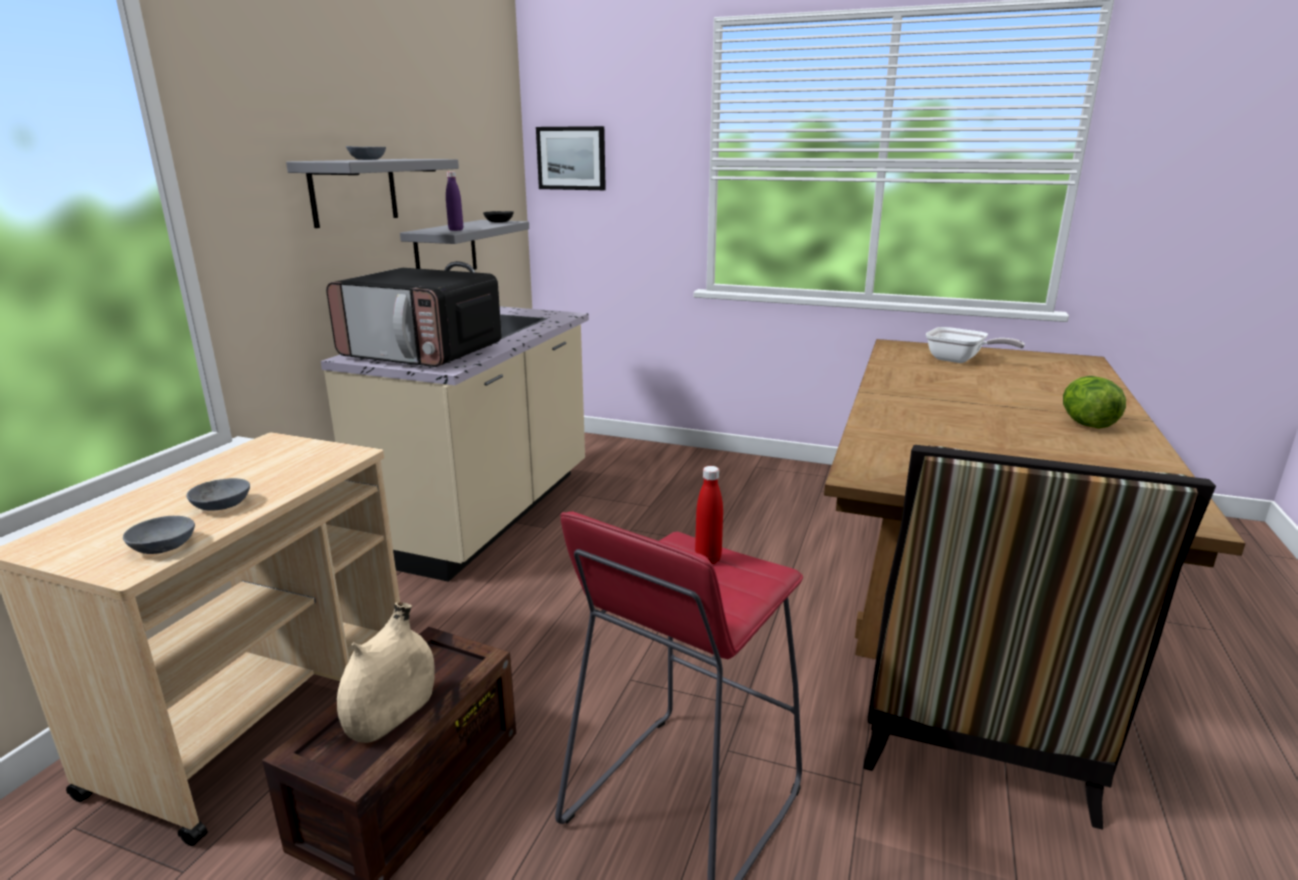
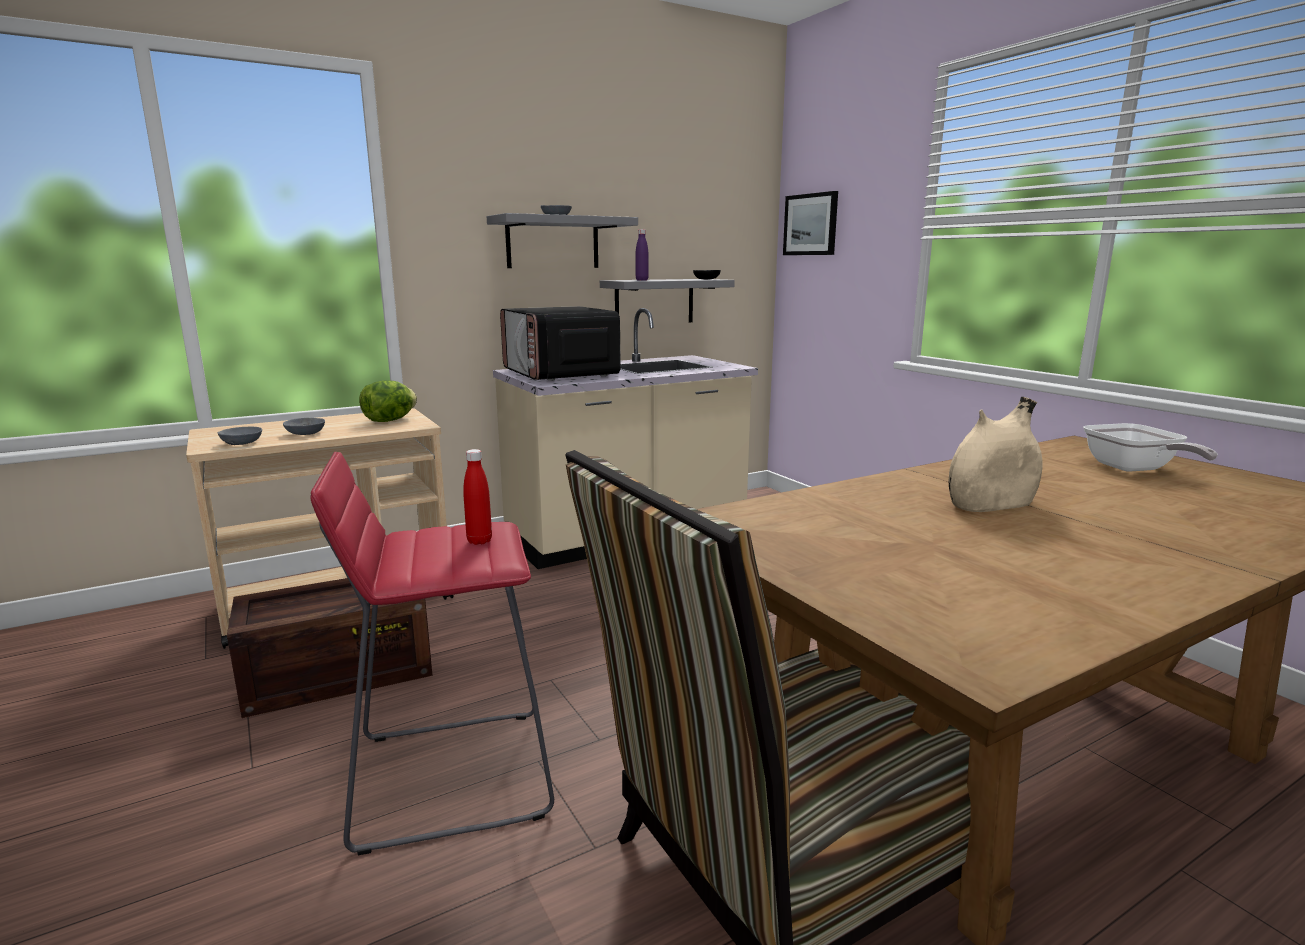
camera: 40 degrees right, 5 degrees down
beige vase [337,602,435,743] -> beige vase moved to [948,397,1043,512]
lettuce [1063,376,1126,429] -> lettuce moved to [359,380,417,422]

